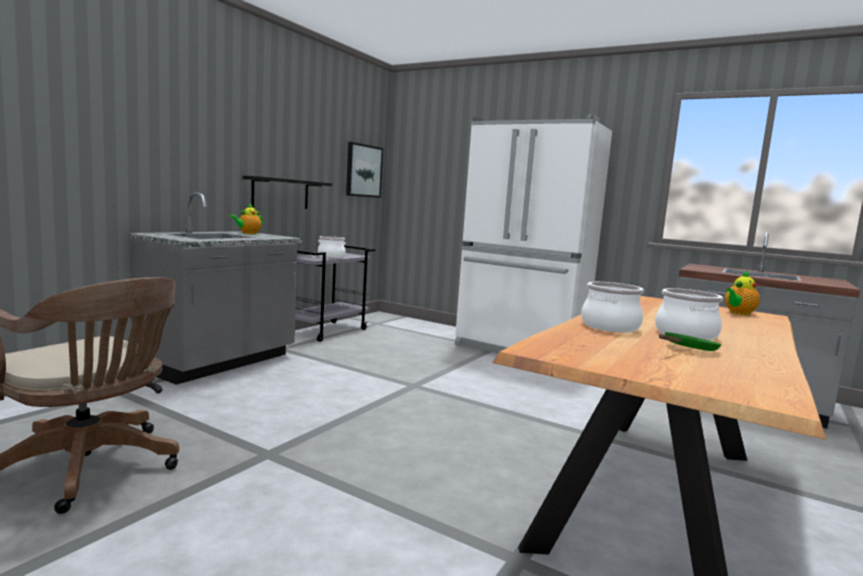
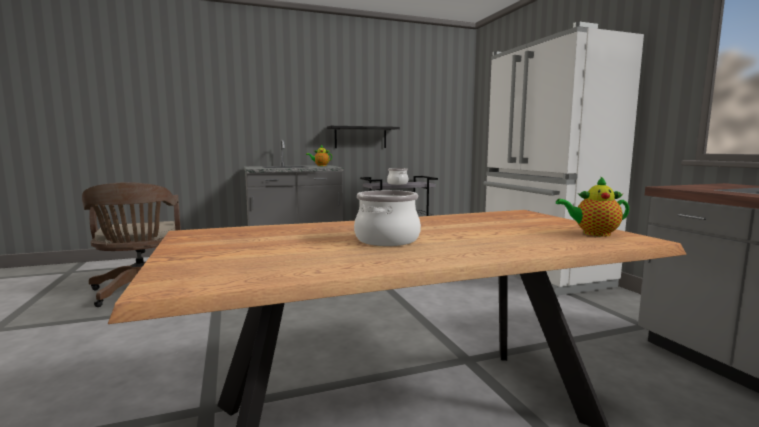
camera: 40 degrees right, 0 degrees up
picture [346,142,383,198] -> none
cooking pot [581,282,644,333] -> none
green frying pan [659,332,722,351] -> none

